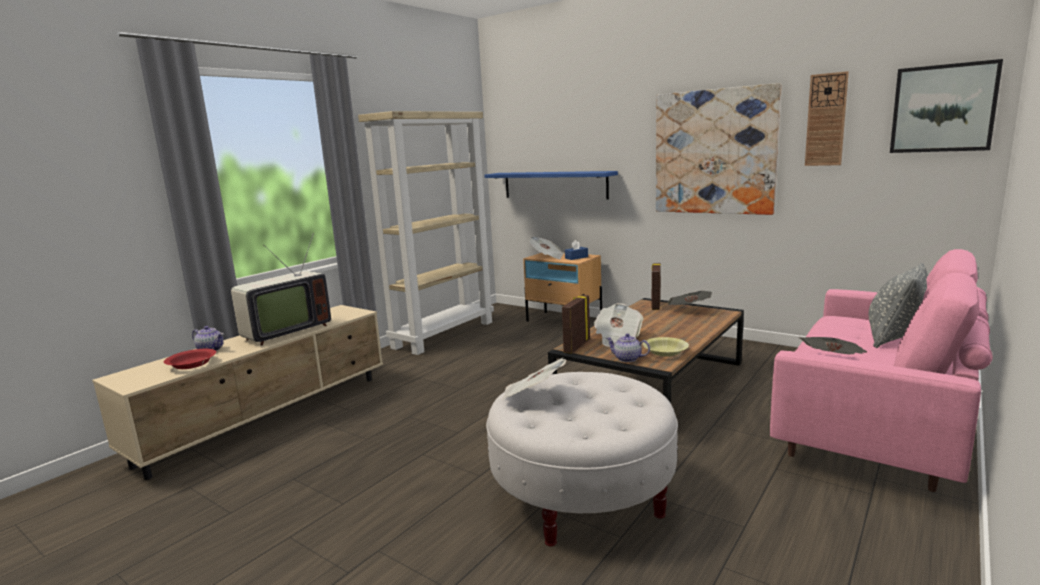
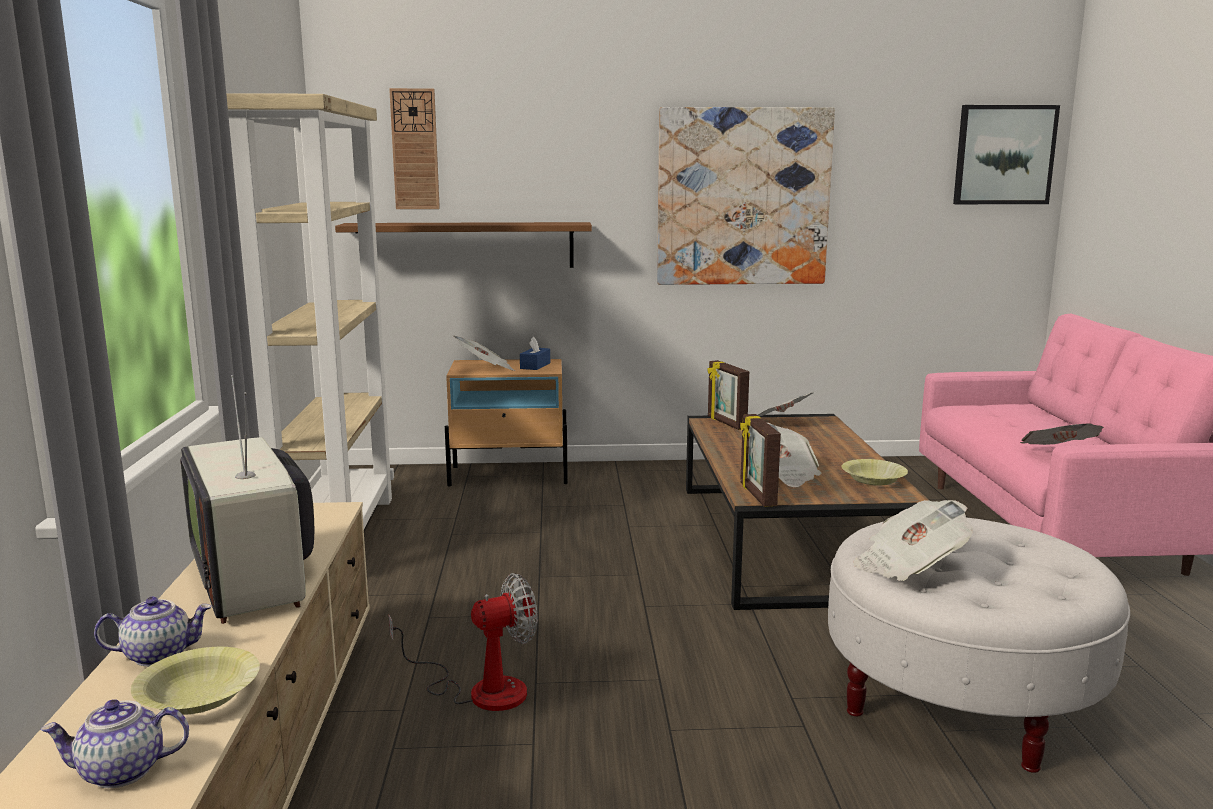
camera: 40 degrees left, 0 degrees up
red bowl [164,349,216,369] -> yellow bowl [131,647,260,715]
television [231,233,331,346] -> television turned 150 degrees clockwise [180,375,314,624]
blue shelf [484,171,618,199] -> brown shelf [335,222,592,268]
teapot [606,333,650,362] -> teapot moved to [40,699,189,788]
wall clock [805,71,849,166] -> wall clock moved to [389,88,440,209]
grey pillow [869,263,928,348] -> none
none -> fan [389,573,538,711]

